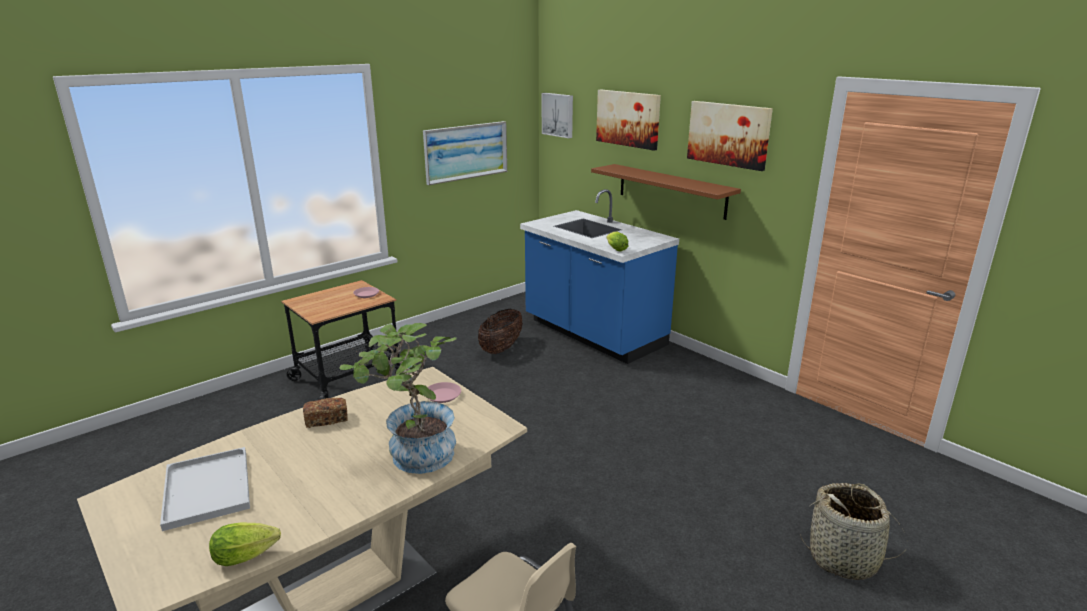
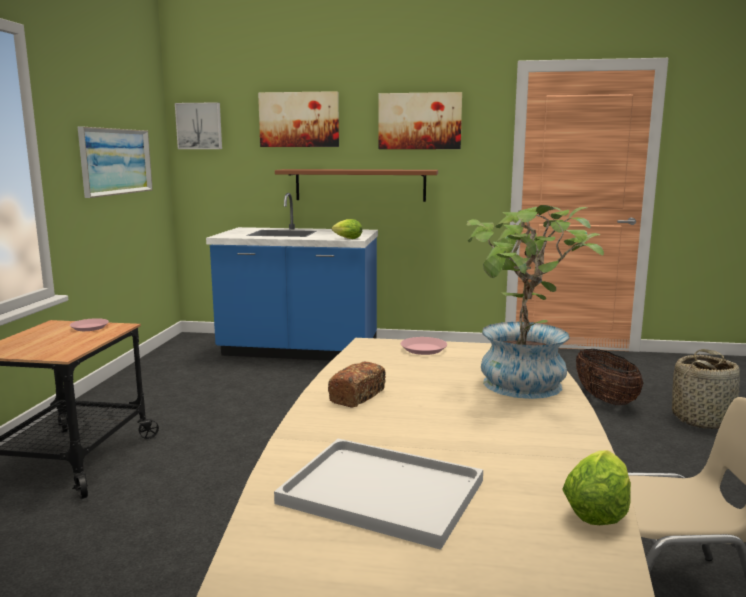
camera: 40 degrees left, 10 degrees down
basket [478,309,523,354] -> basket moved to [576,349,643,405]

